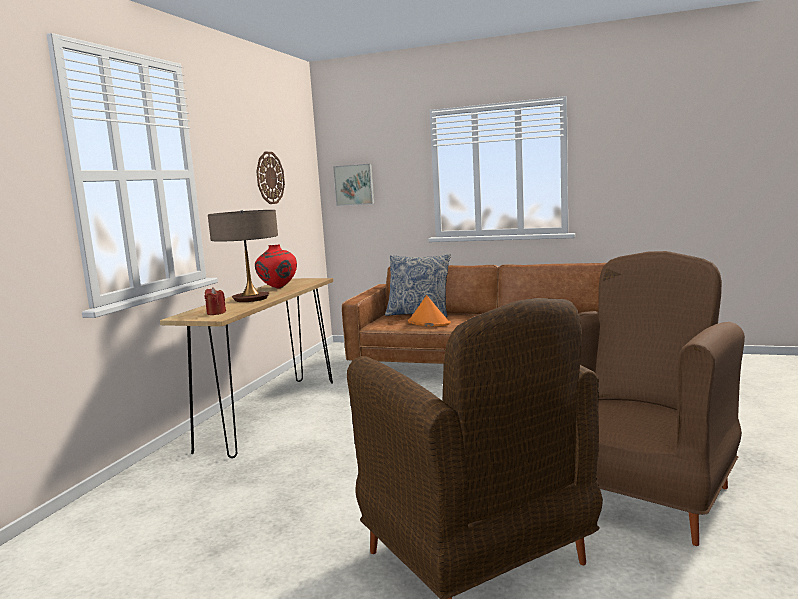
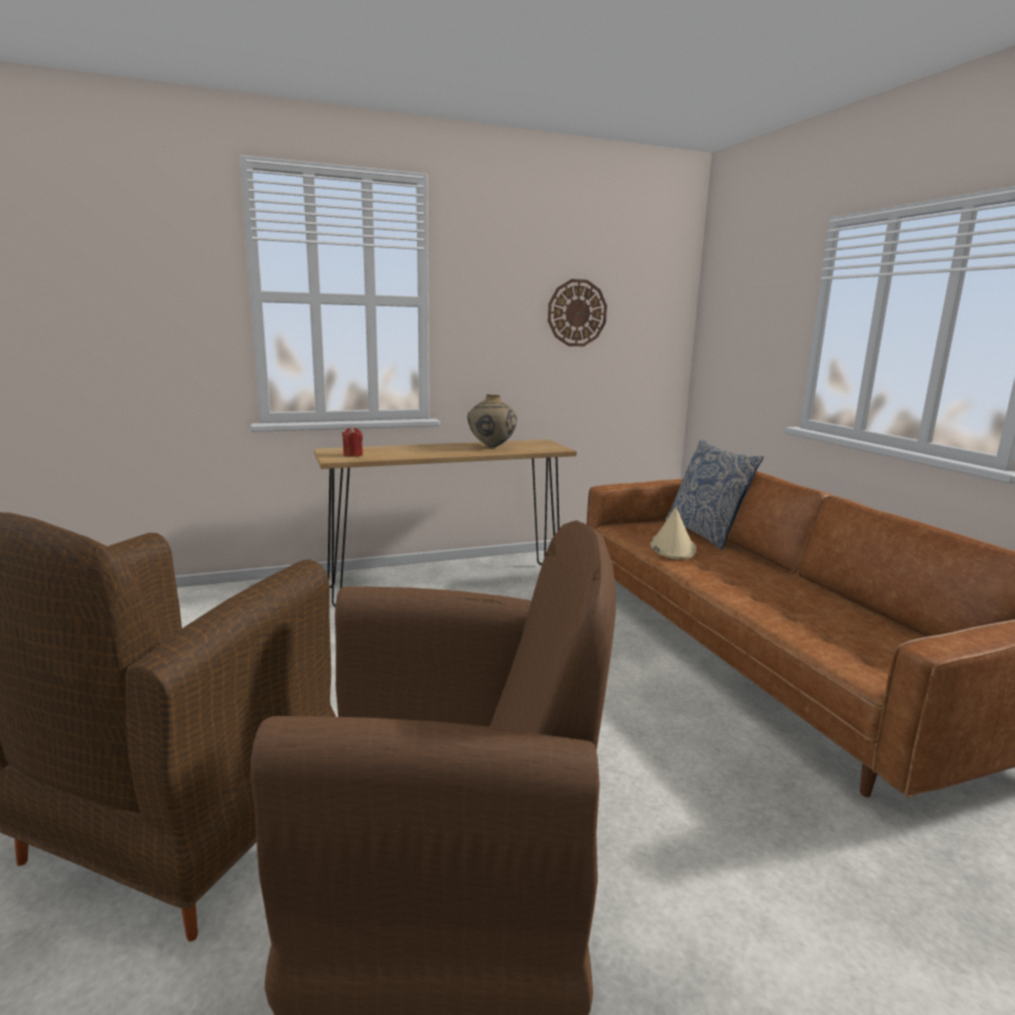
camera: 50 degrees right, 5 degrees up
table lamp [208,210,278,302] -> none
red vase [255,244,297,289] -> beige vase [467,394,517,448]
picture [333,164,374,206] -> none
orange hat [408,295,451,326] -> beige hat [650,507,697,559]

